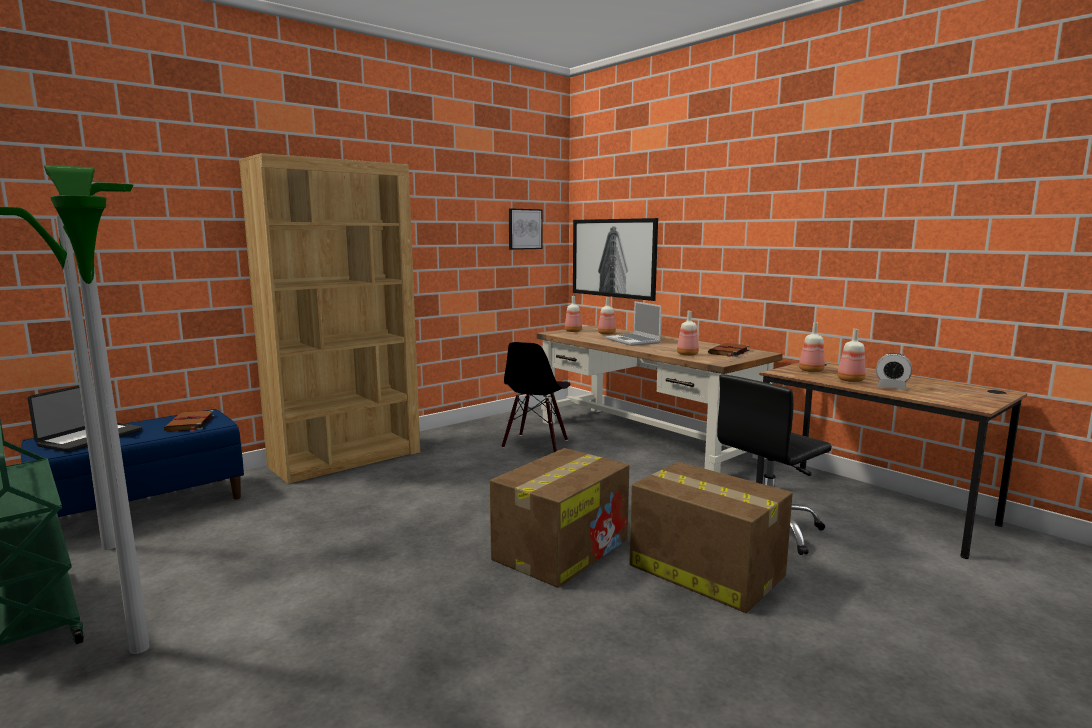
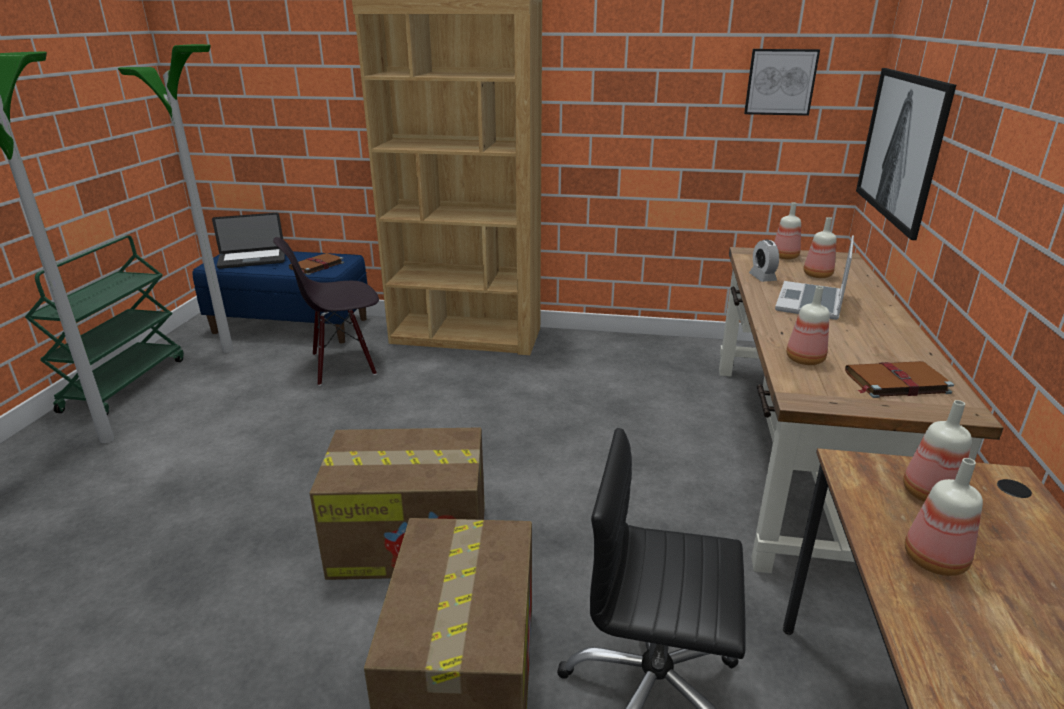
camera: 50 degrees right, 15 degrees up
black chair [501,342,571,452] -> black chair moved to [273,237,379,386]
alarm clock [876,353,912,390] -> alarm clock moved to [749,240,779,282]

